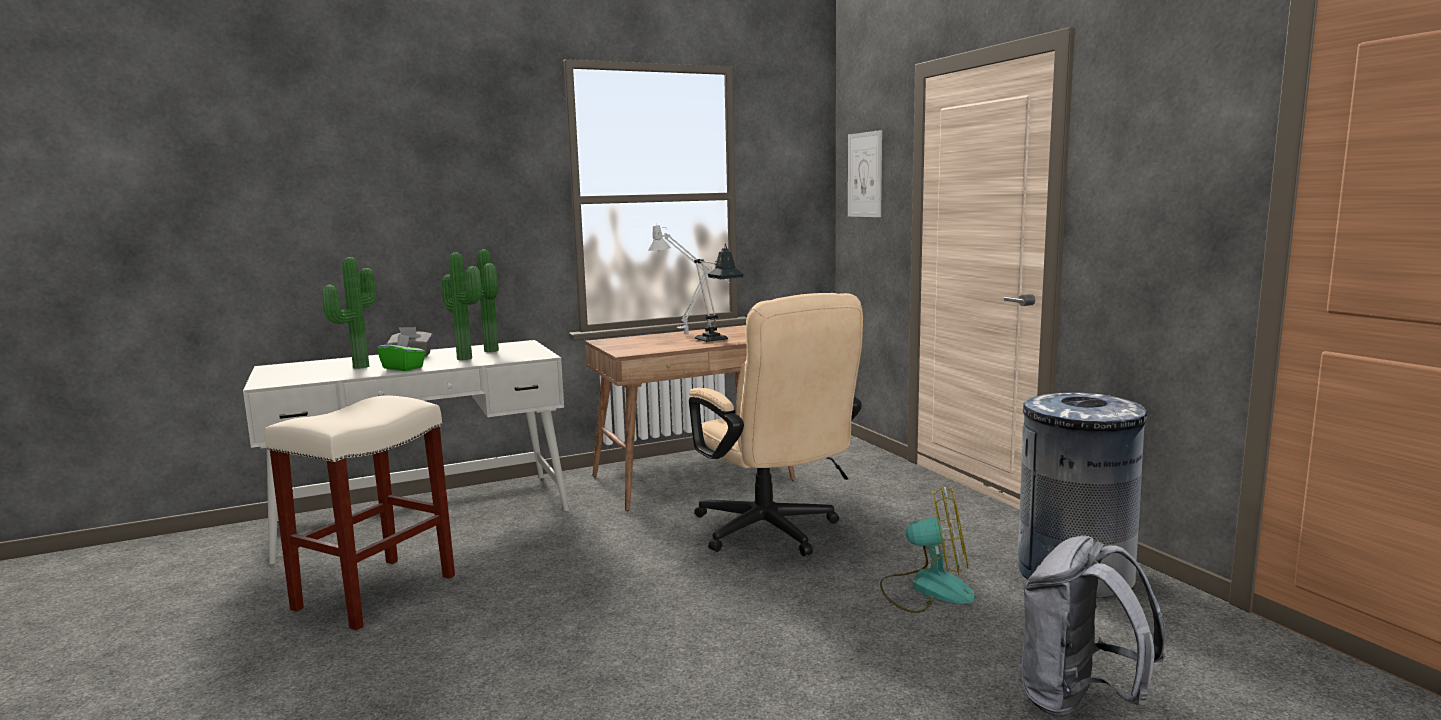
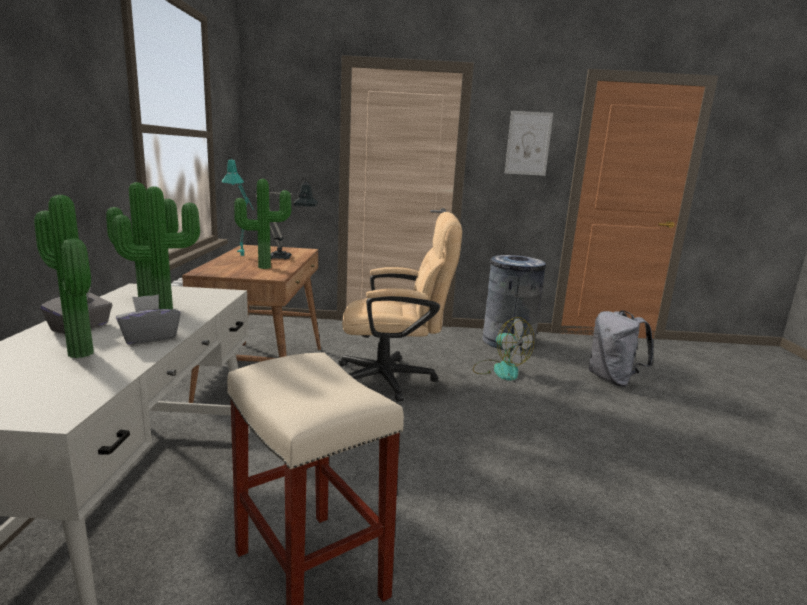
camera: 65 degrees left, 5 degrees up
green tissue box [377,335,426,371] -> grey tissue box [116,294,180,345]
grey table lamp [648,225,729,333] -> turquoise table lamp [221,159,254,256]
picture [848,130,882,217] -> picture moved to [505,111,553,176]
fan [880,484,975,613] -> fan turned 105 degrees clockwise [473,317,534,381]
none -> potted plant [234,179,291,269]

